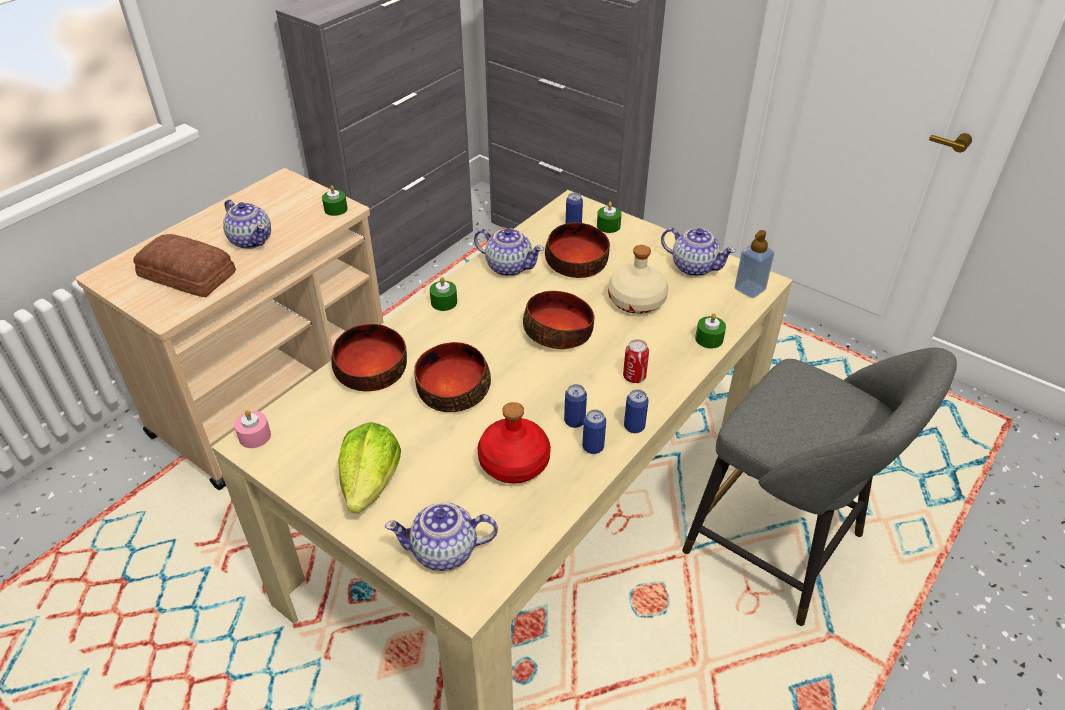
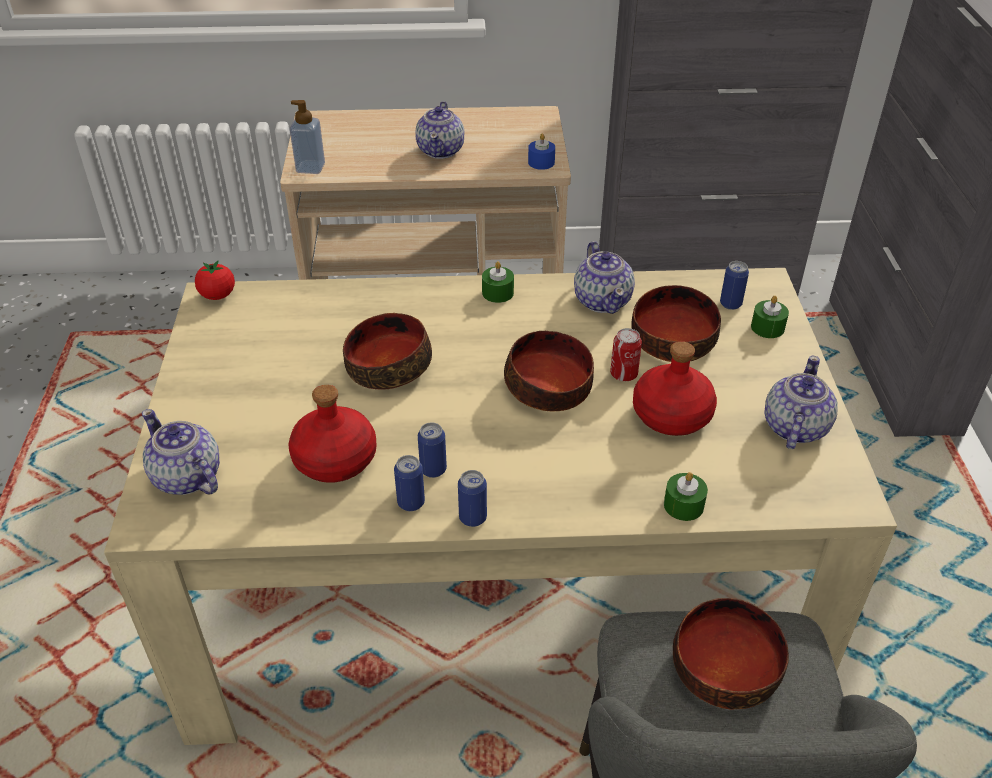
camera: 50 degrees right, 0 degrees up
bread [133,234,236,297] -> none
pink candle [234,410,271,448] -> tomato [195,260,235,300]
green candle [322,185,348,216] -> blue candle [528,133,555,170]
bowl [331,324,407,391] -> bowl moved to [673,598,789,709]
lettuce [338,422,401,513] -> none
beige bottle [608,245,668,314] -> red bottle [633,341,717,436]
can [623,339,649,383] -> can moved to [610,328,642,381]
teapot [661,228,736,276] -> teapot turned 150 degrees counterclockwise [765,356,838,449]
soap dispenser [734,230,774,298] -> soap dispenser moved to [290,100,325,174]

